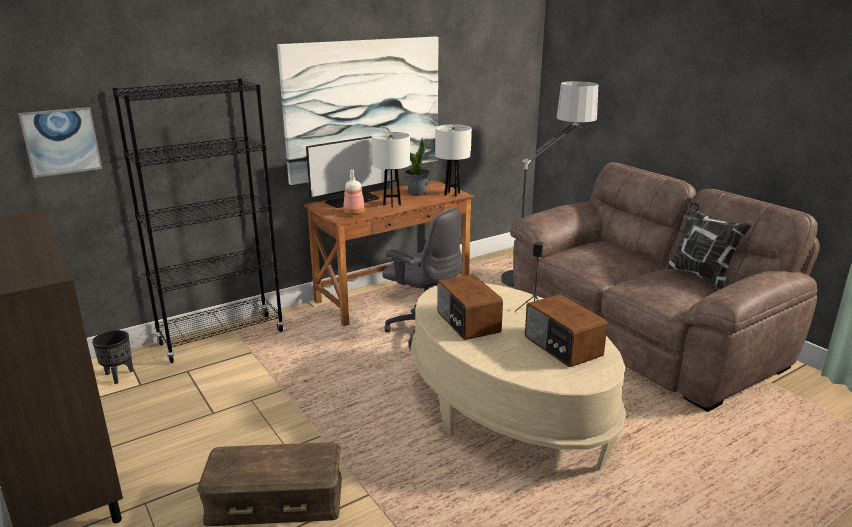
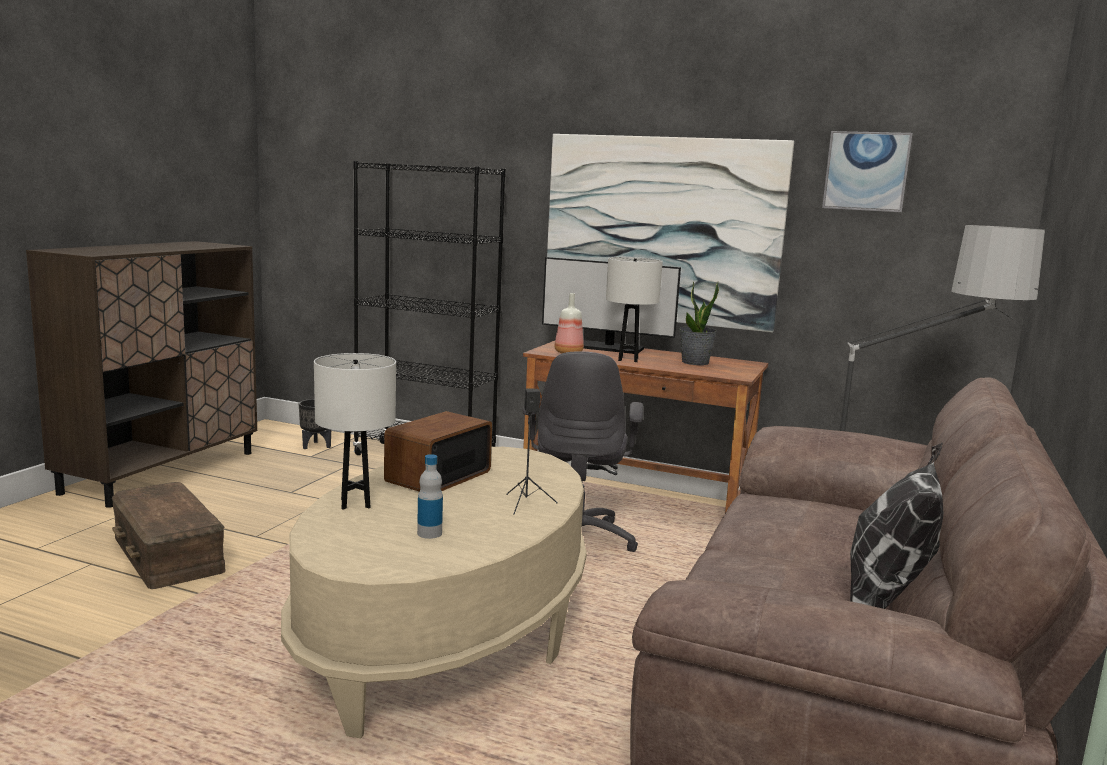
camera: 55 degrees right, 10 degrees down
picture [18,107,102,178] -> picture moved to [822,131,912,212]
white table lamp [435,124,472,197] -> white table lamp moved to [314,353,396,510]
radio [525,294,608,367] -> bottle [417,454,443,539]

